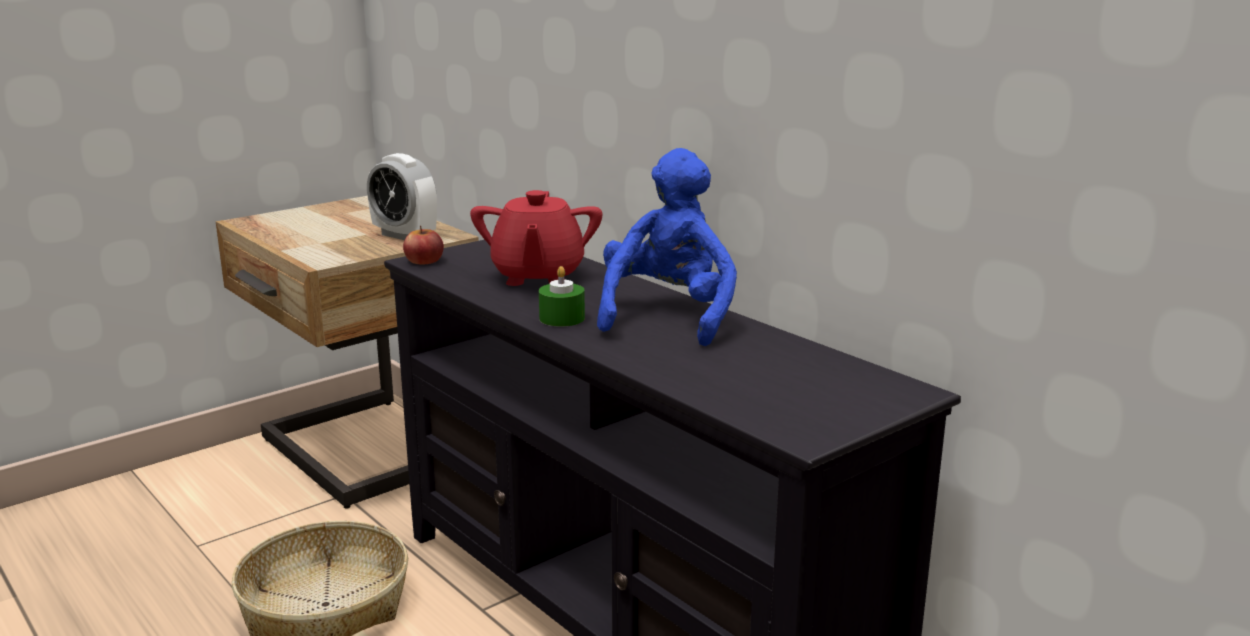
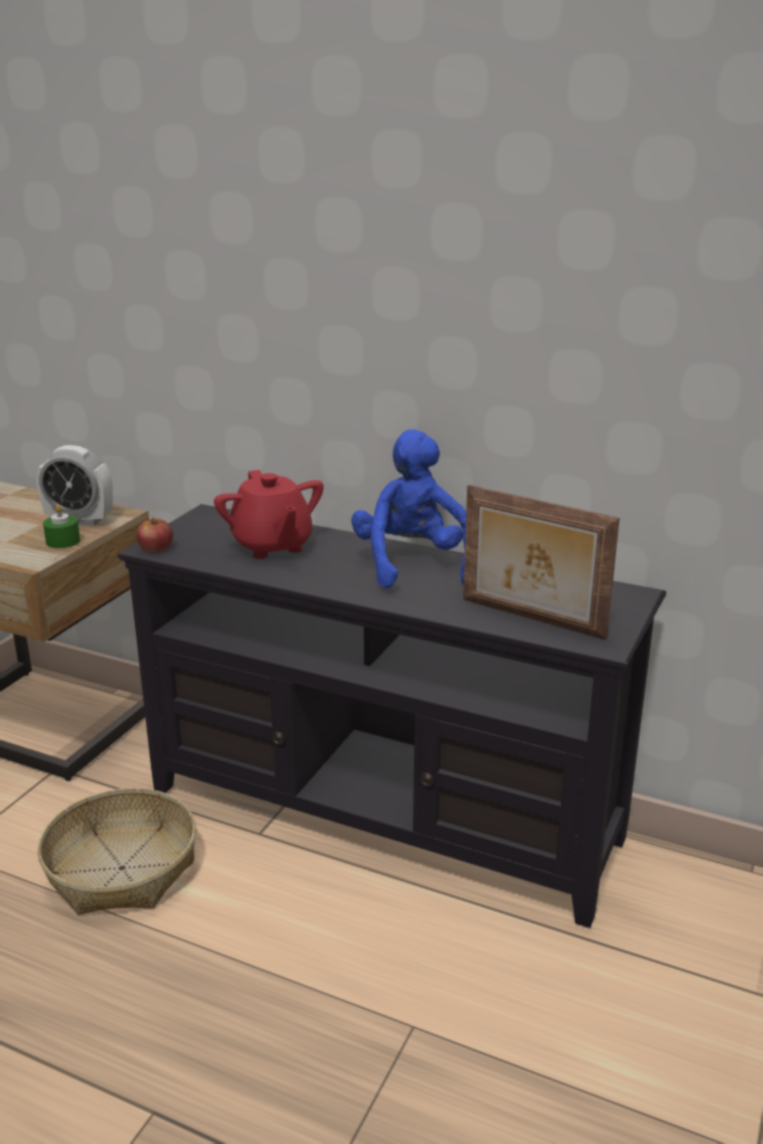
camera: 25 degrees left, 5 degrees up
green candle [539,266,585,327] -> green candle moved to [43,504,80,548]
none -> picture frame [463,485,620,640]

